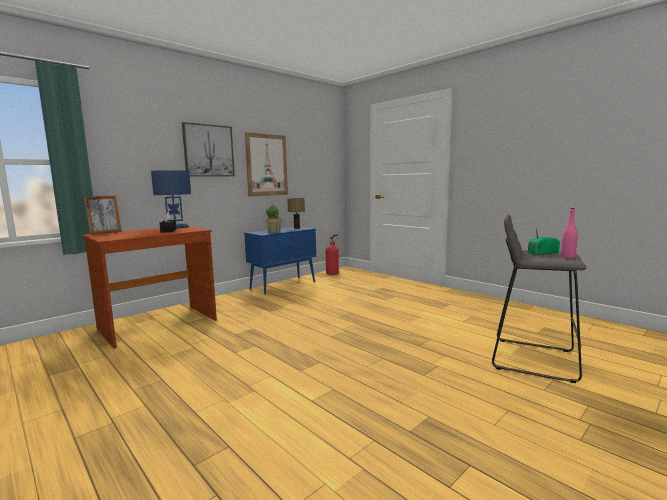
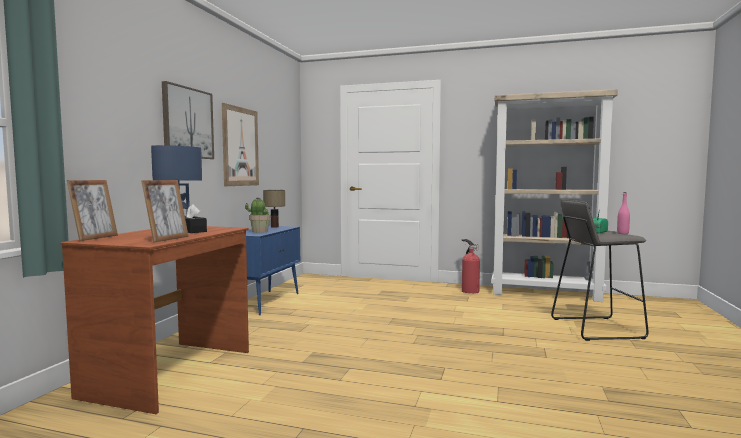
camera: 30 degrees left, 5 degrees down
fire extinguisher [326,234,339,275] -> fire extinguisher moved to [461,239,480,294]
none -> picture frame [141,180,189,243]
none -> beige bookcase [492,89,618,302]

